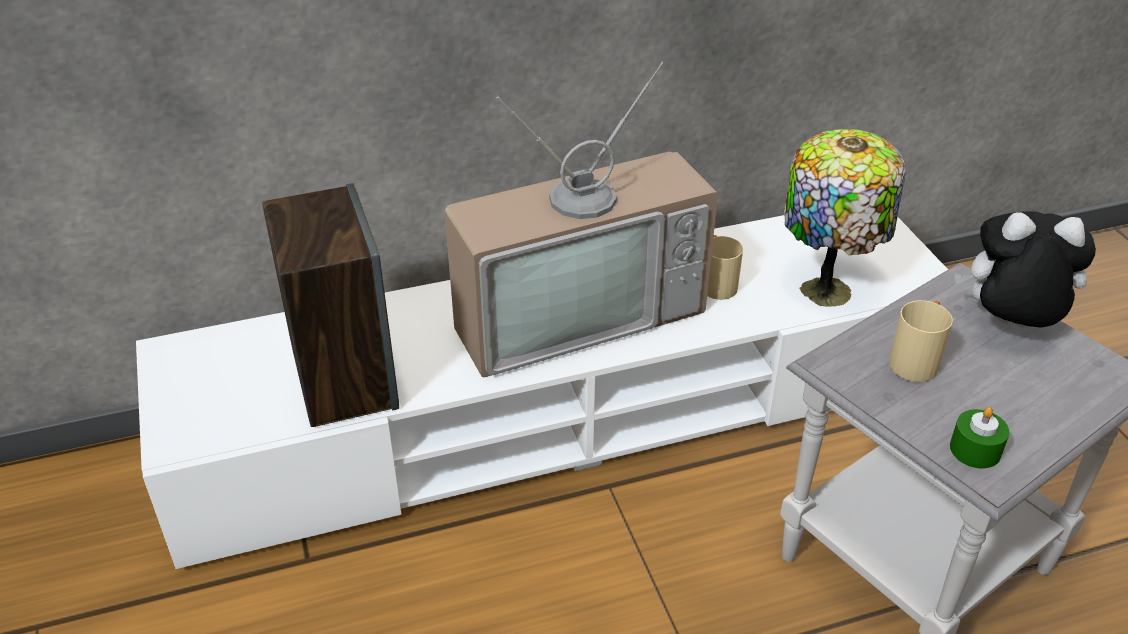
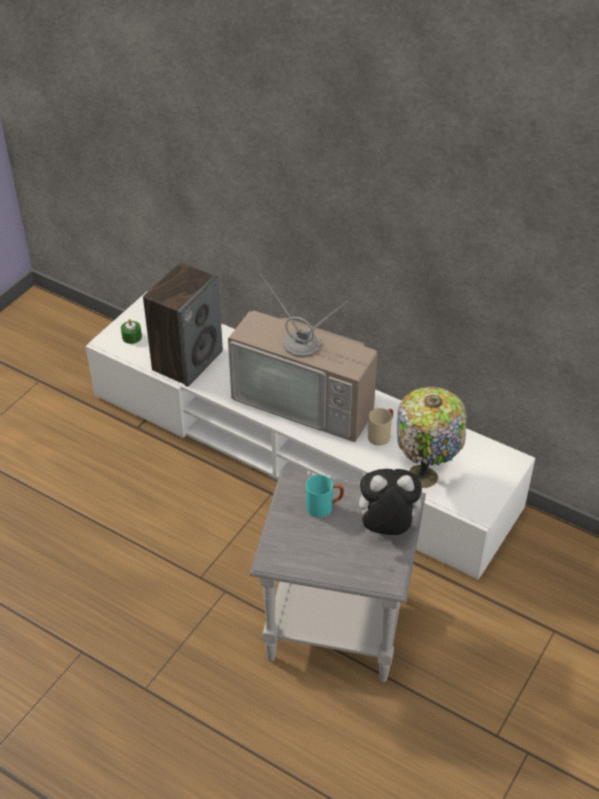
camera: 50 degrees right, 5 degrees up
beige mug [889,300,953,382] -> turquoise mug [306,475,344,517]
green candle [950,407,1009,469] -> green candle moved to [121,319,142,344]
plush toy [954,211,1096,328] -> plush toy turned 60 degrees counterclockwise [351,469,422,535]

